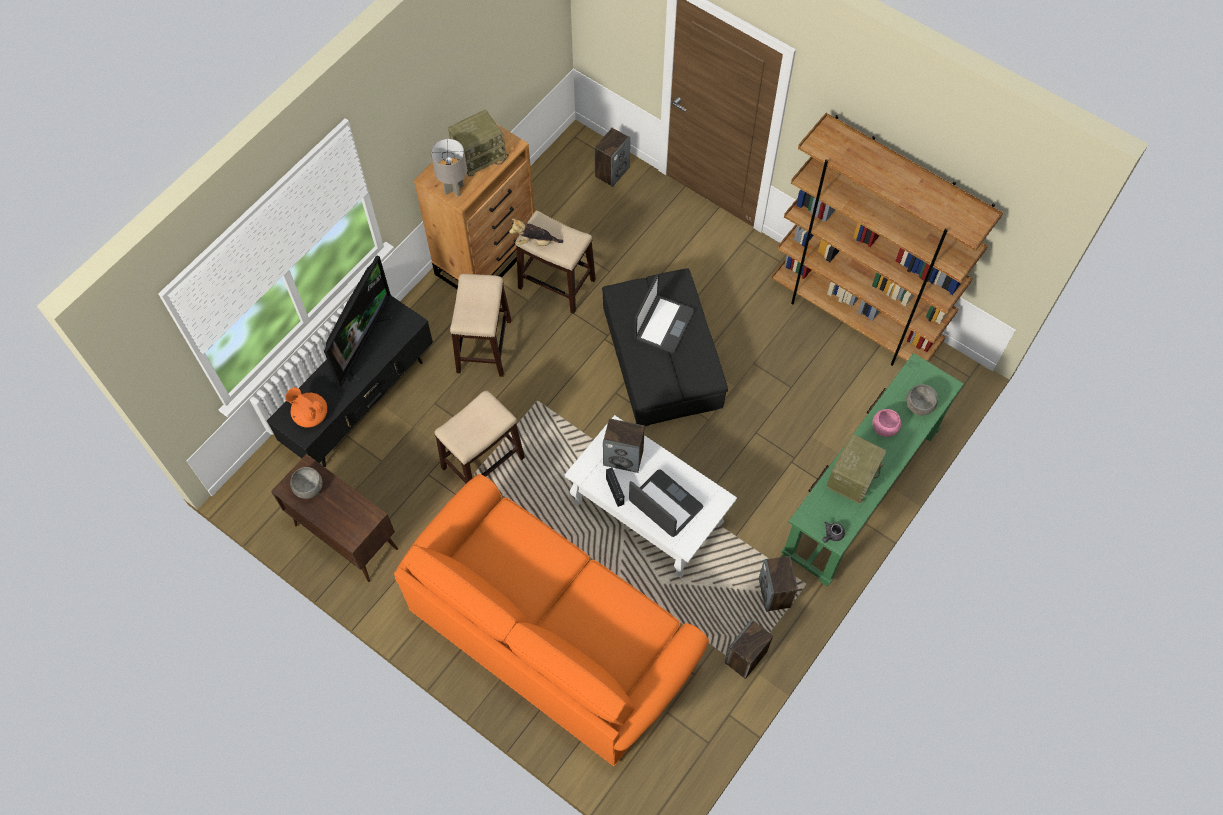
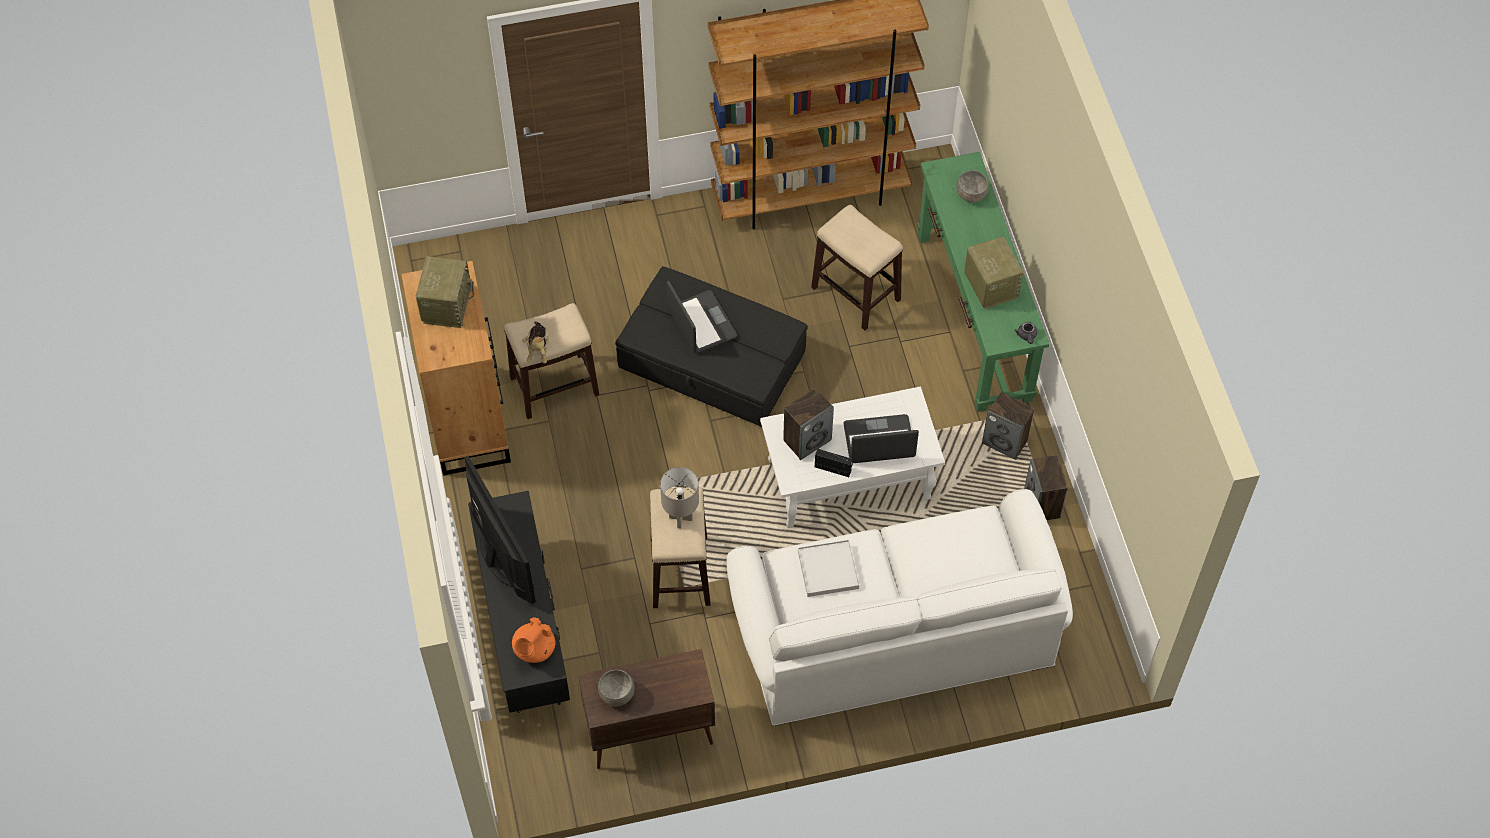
camera: 50 degrees left, 5 degrees down
orange teapot [285,388,327,428] -> orange teapot turned 45 degrees counterclockwise [512,617,555,663]
orange sofa [394,474,709,766] -> white sofa [727,489,1073,726]
grey table lamp [431,139,467,197] -> grey table lamp moved to [660,467,699,529]
stool [450,274,511,377] -> stool moved to [811,205,903,331]
plush toy [509,219,564,246] -> plush toy turned 45 degrees counterclockwise [522,322,549,364]
speaker [594,128,630,187] -> none
pink bowl [872,409,901,437] -> none
none -> white tray [798,540,859,597]

